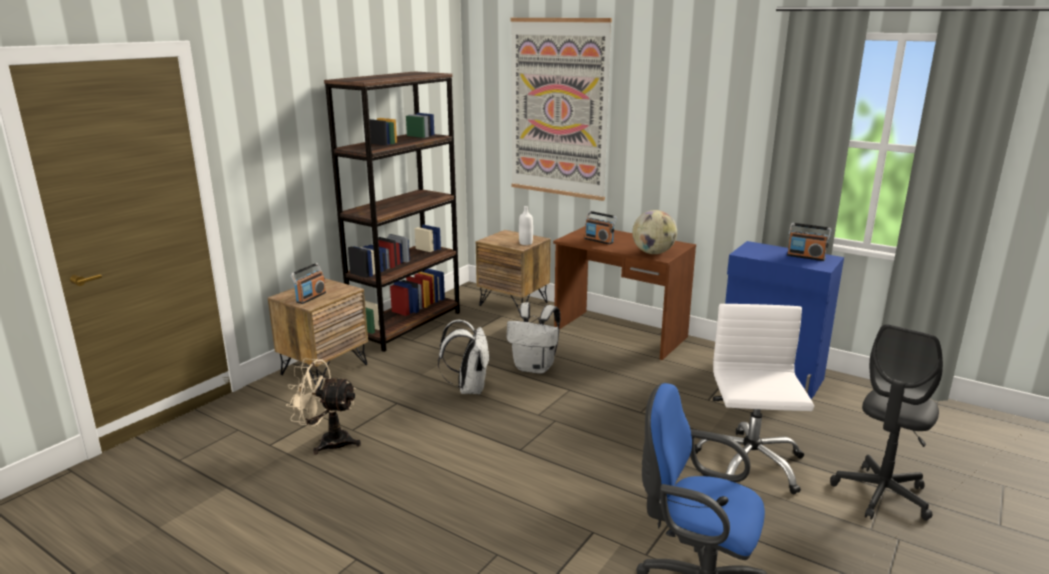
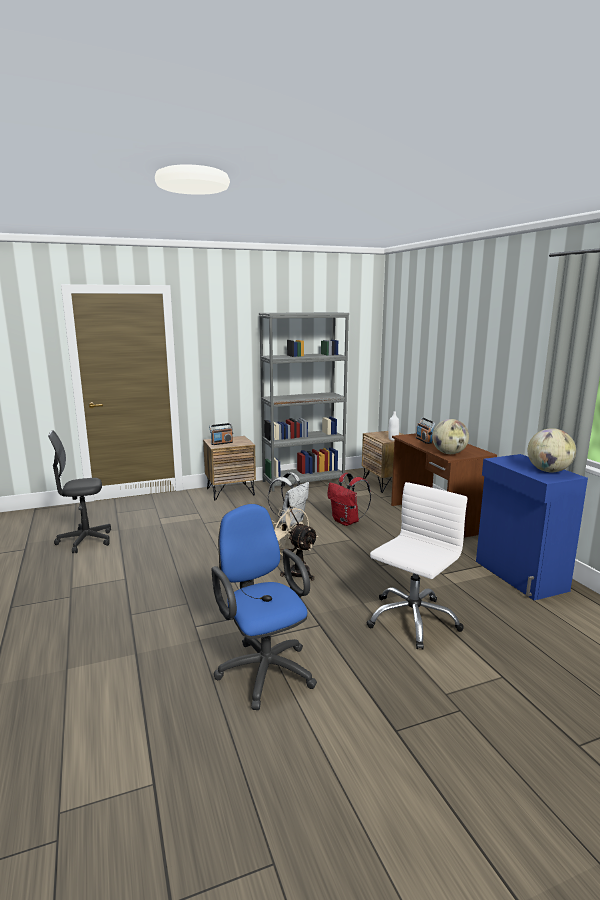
camera: 35 degrees right, 5 degrees down
beige fan [286,358,361,455] -> beige fan moved to [271,506,318,581]
brown bookcase [324,72,460,352] -> grey bookcase [259,312,349,491]
white backpack [507,302,560,374] -> red backpack [327,473,371,526]
picture [511,18,612,201] -> none
radio [787,223,832,261] -> globe [527,428,576,472]
grey office chair [830,324,943,521] -> grey office chair moved to [48,430,111,553]

